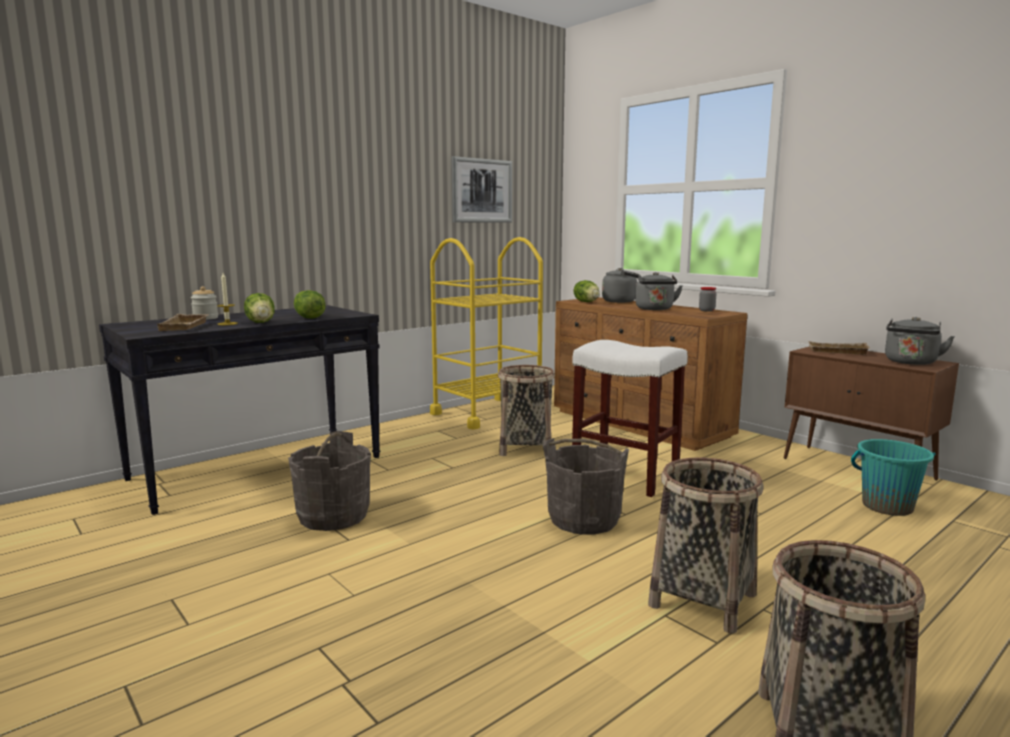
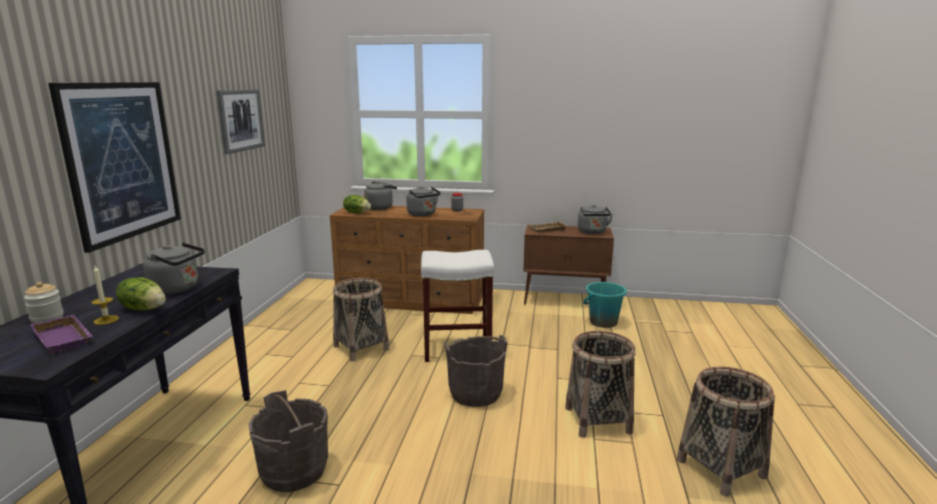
camera: 40 degrees left, 5 degrees up
beige tray [157,314,209,331] -> purple tray [30,314,93,355]
lettuce [294,290,326,319] -> grey kettle [143,243,205,294]
yellow cart [430,237,543,429] -> none
none -> picture [48,82,181,253]

